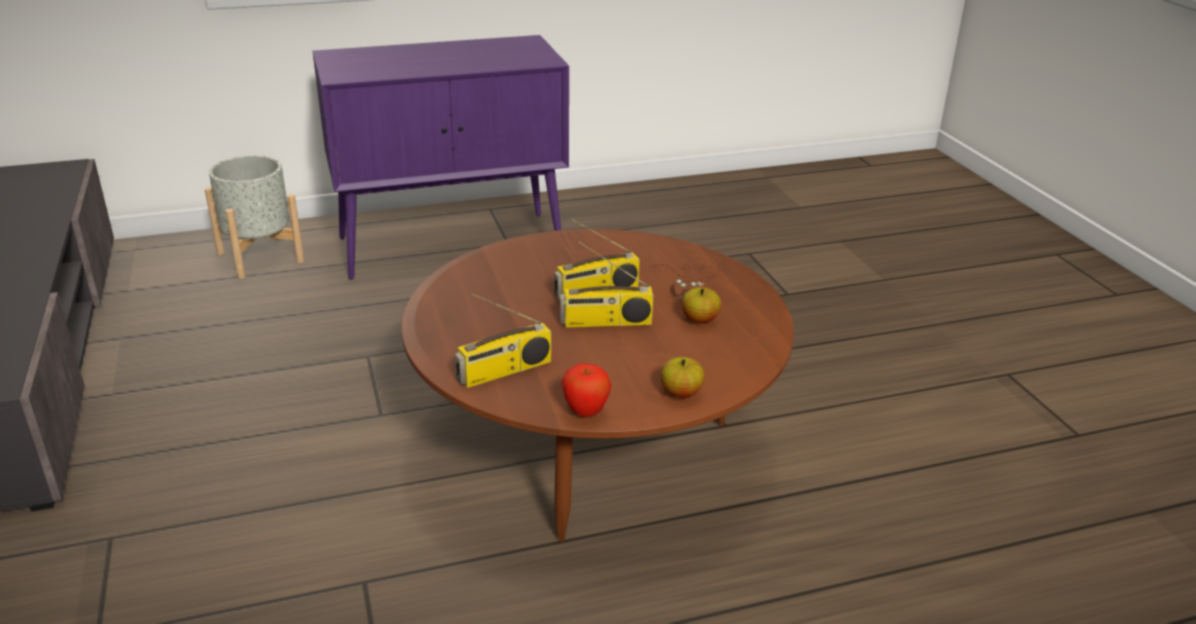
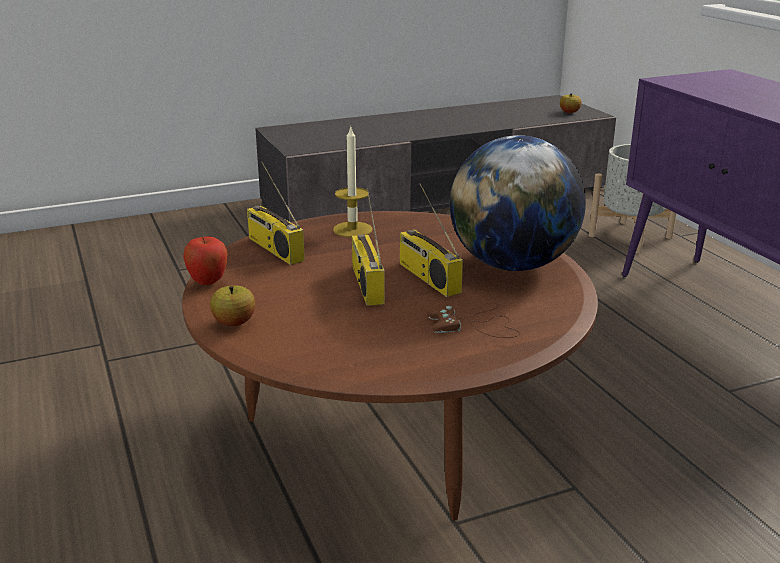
camera: 85 degrees right, 5 degrees down
apple [682,287,721,323] -> apple moved to [560,93,582,113]
none -> candle [333,127,373,237]
none -> globe [449,135,586,271]

